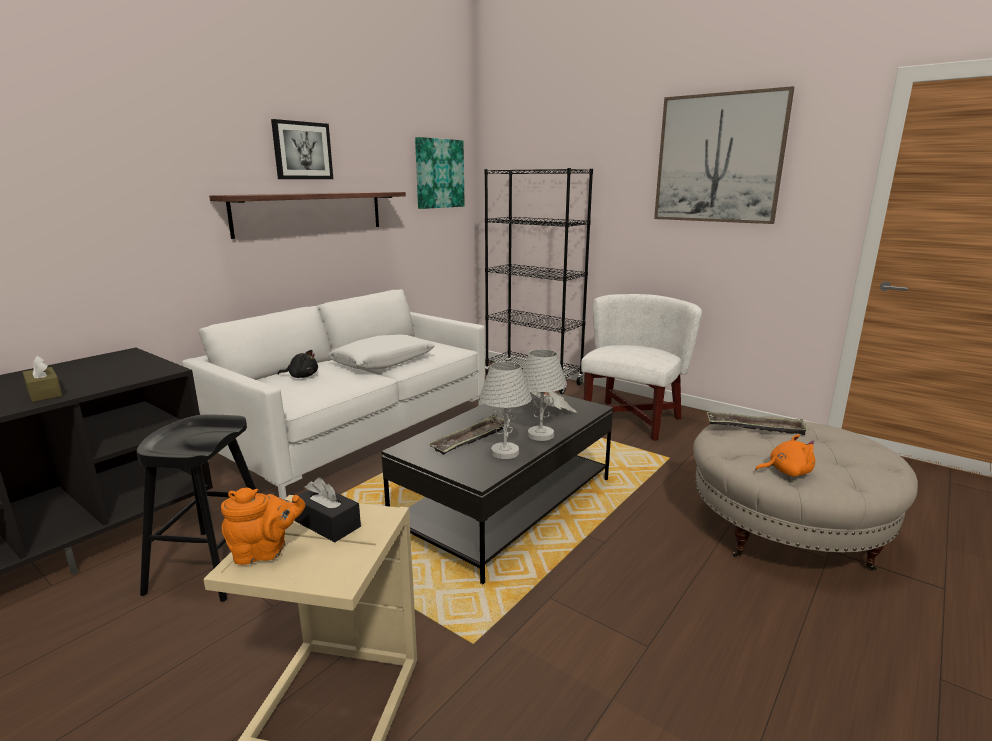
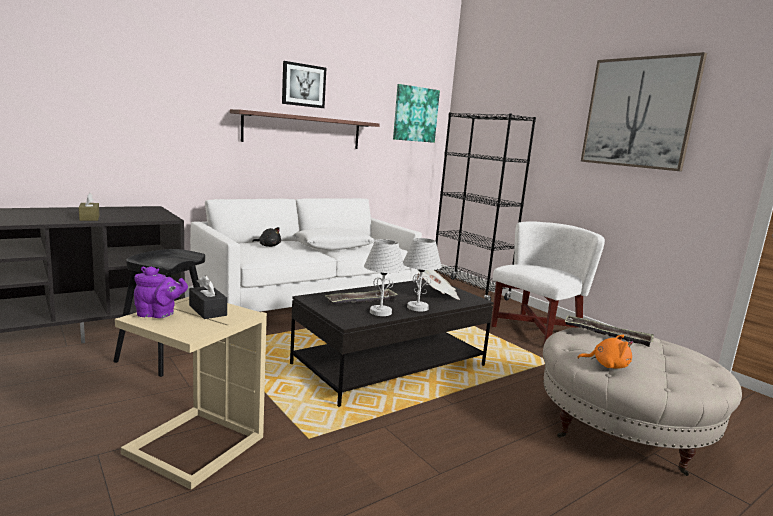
camera: 15 degrees right, 5 degrees down
orange teapot [221,488,306,565] -> purple teapot [134,267,188,318]

